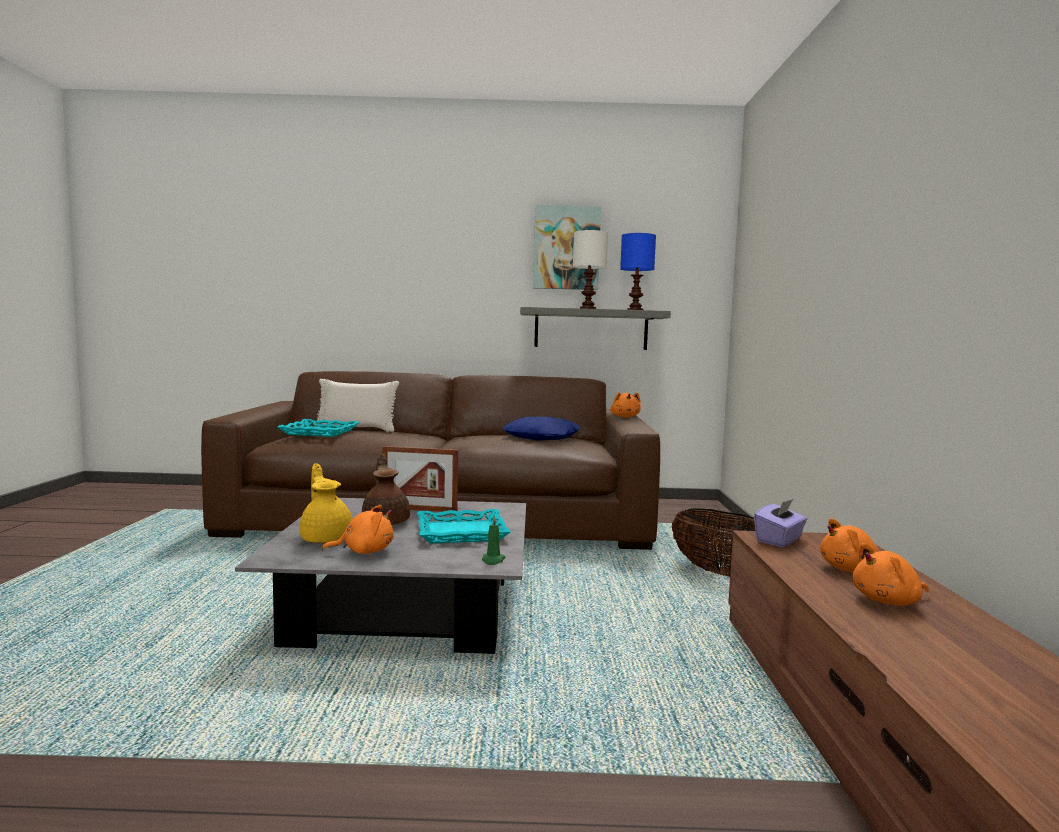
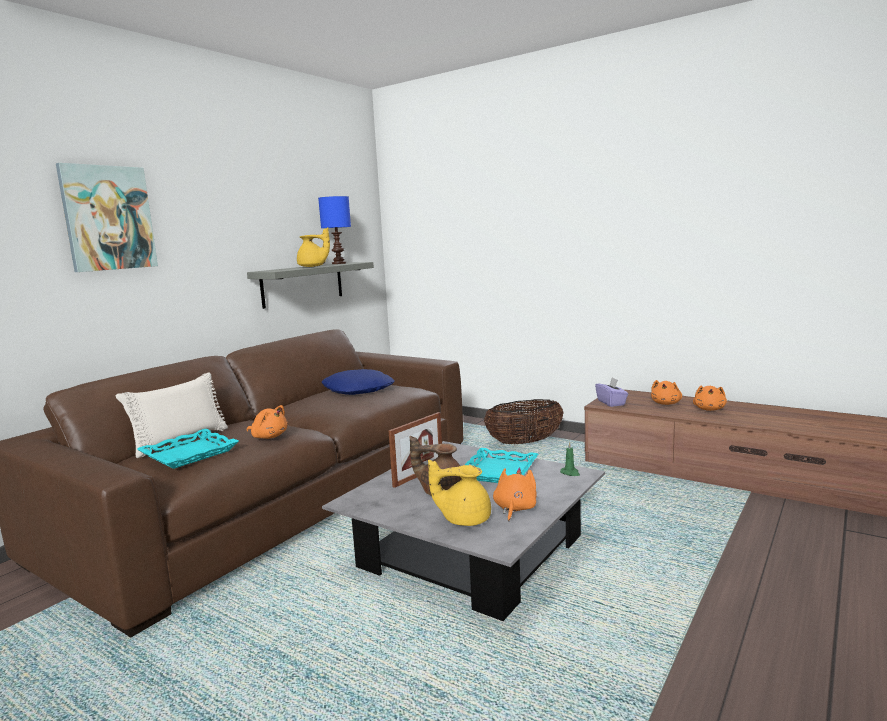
camera: 55 degrees left, 5 degrees up
picture [533,205,601,290] -> picture moved to [56,163,158,272]
white table lamp [573,230,608,309] -> yellow teapot [297,227,330,267]
orange plush toy [610,392,641,417] -> orange plush toy moved to [247,405,288,439]

